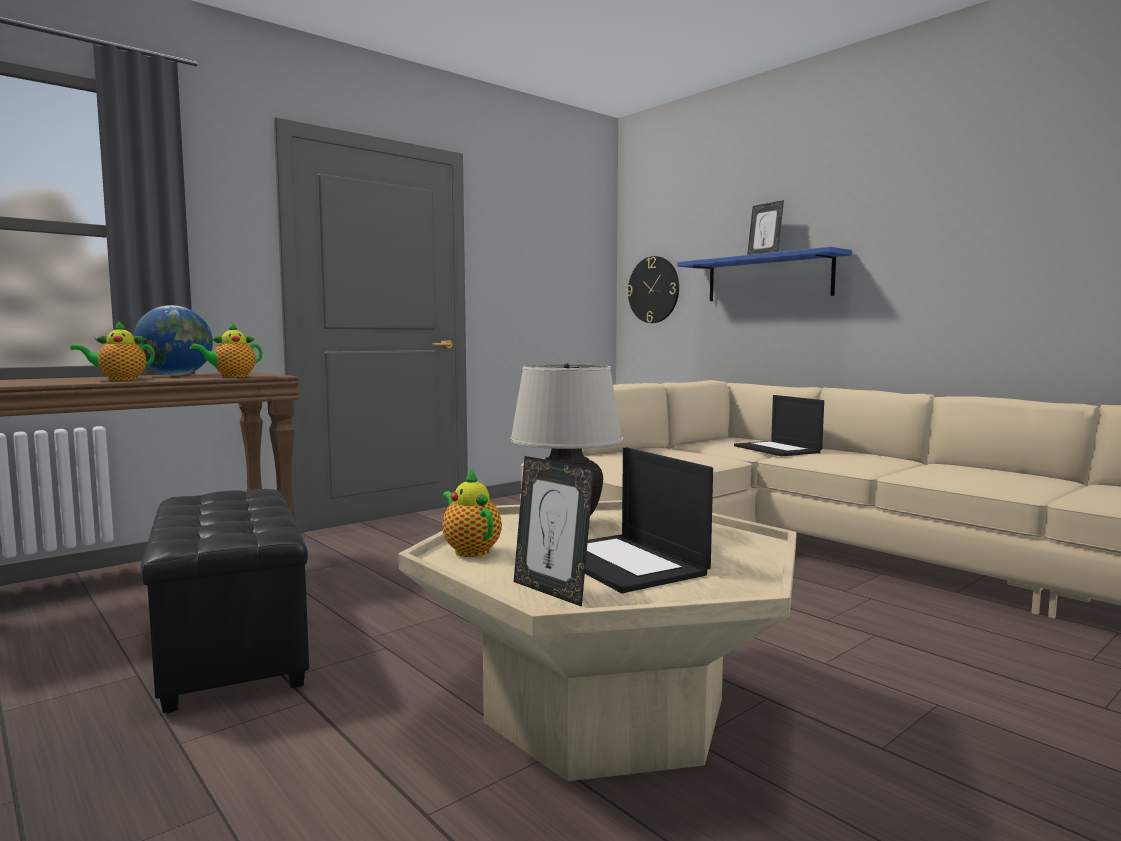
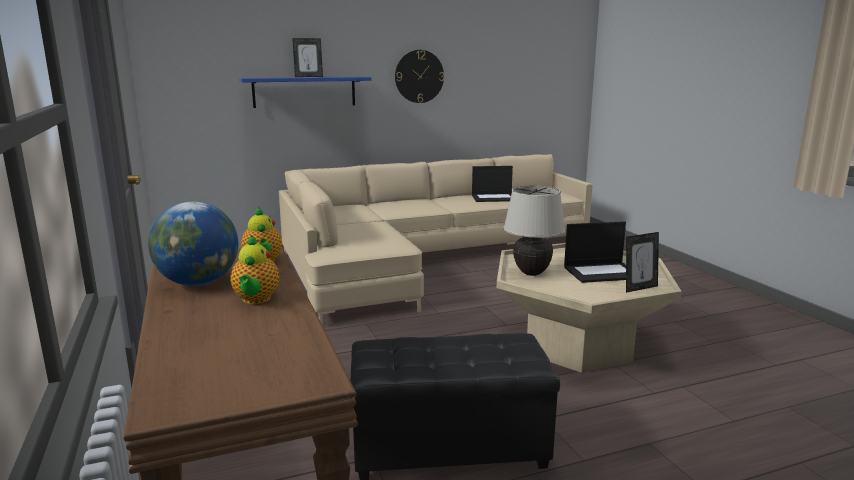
camera: 70 degrees left, 10 degrees up
teapot [442,469,502,557] -> none
wall clock [627,256,679,323] -> wall clock moved to [395,50,444,103]
laptop [734,395,824,456] -> laptop moved to [472,166,513,202]

